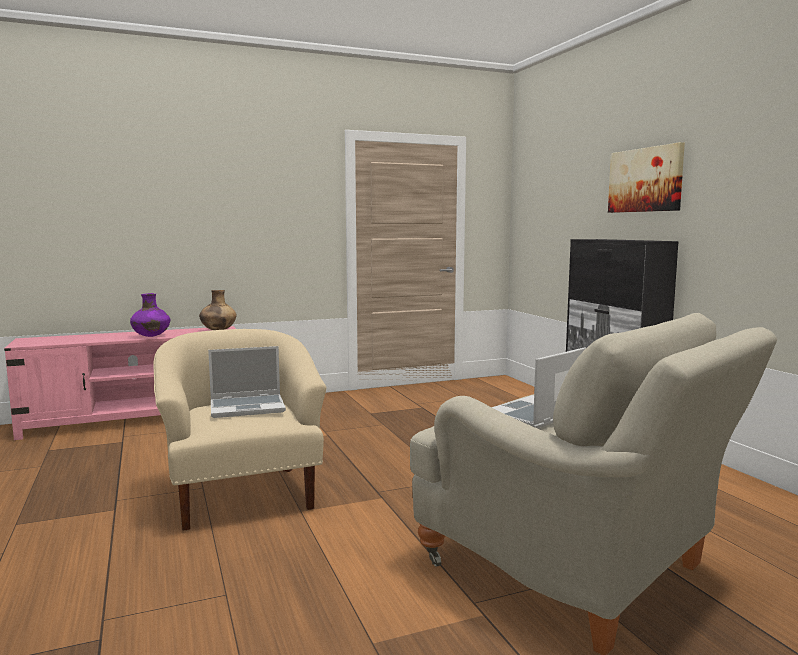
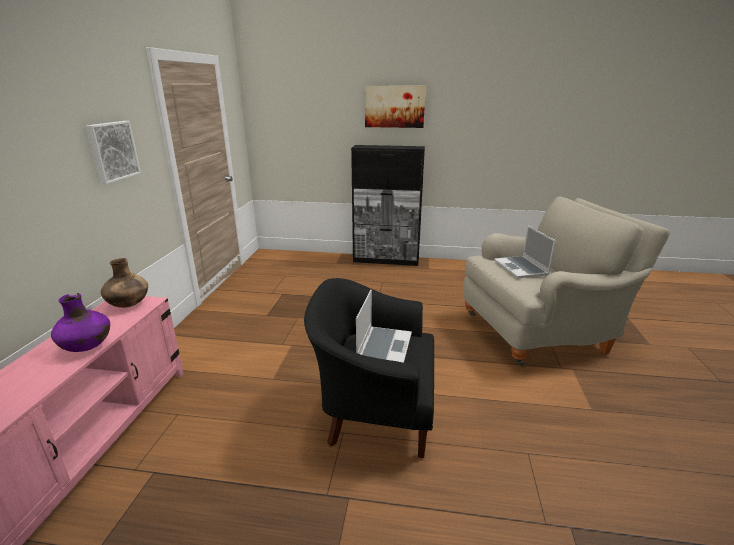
camera: 60 degrees left, 15 degrees up
beige armchair [153,329,326,530] -> black armchair [304,278,434,458]
none -> picture [86,121,141,184]

